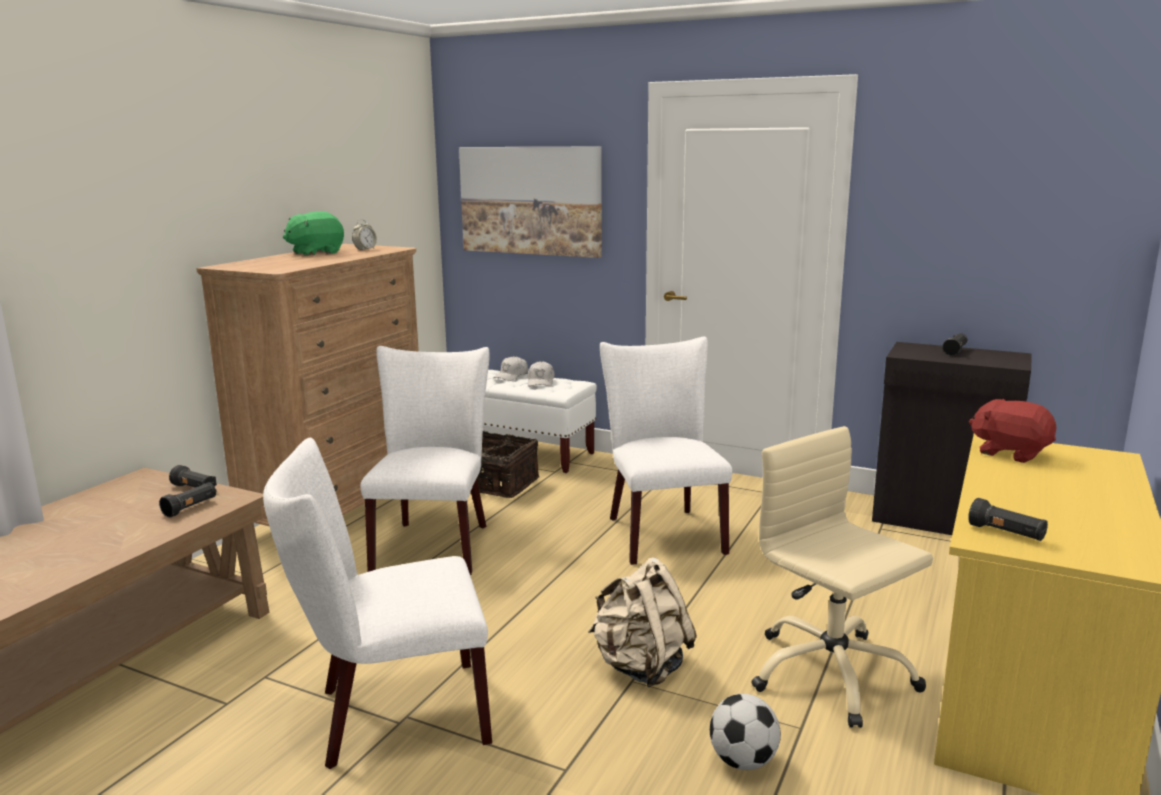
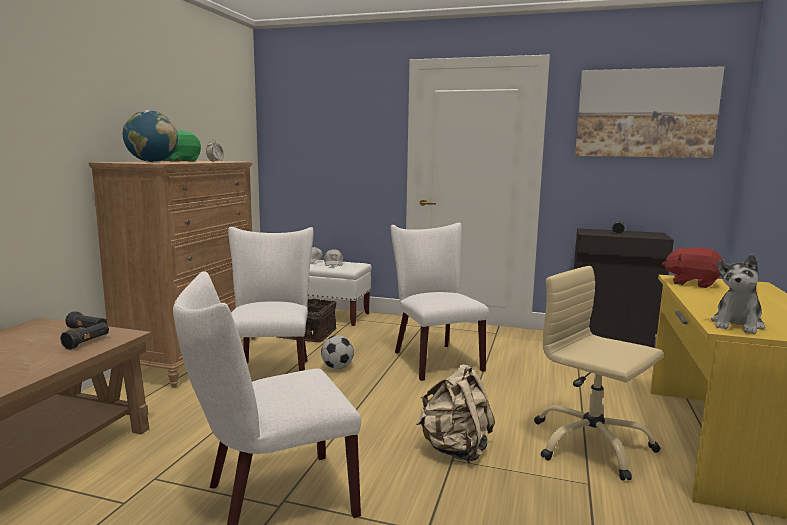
camera: 10 degrees left, 5 degrees down
picture [459,147,602,258] -> picture moved to [575,66,725,158]
football [710,694,781,770] -> football moved to [321,335,354,369]
black flashlight [968,498,1048,541] -> plush toy [711,254,765,334]
none -> globe [123,110,178,162]

